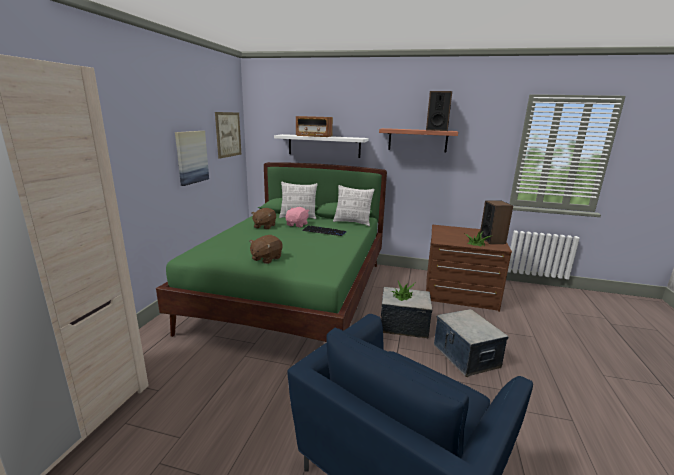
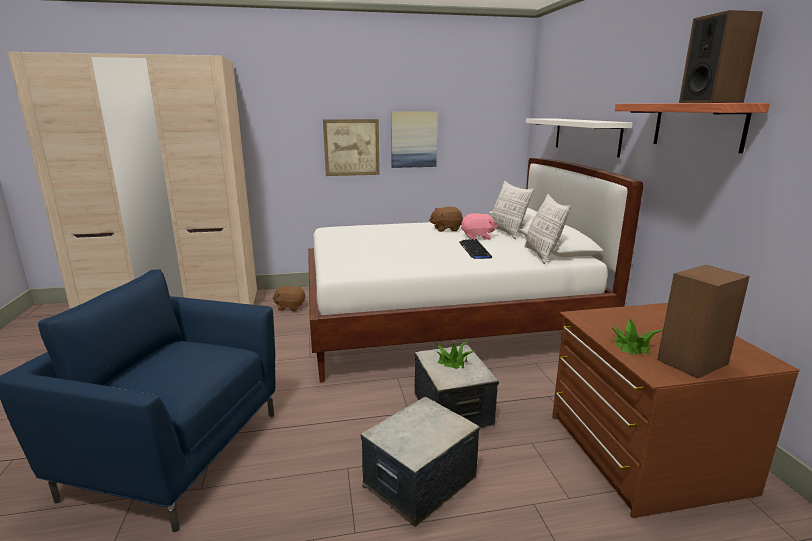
camera: 65 degrees right, 0 degrees up
green bed [156,162,387,342] -> white bed [308,158,643,383]
picture [215,112,241,159] -> picture moved to [323,119,380,176]
brown plush toy [249,235,283,264] -> brown plush toy moved to [273,286,305,311]
radio [296,116,333,137] -> none

